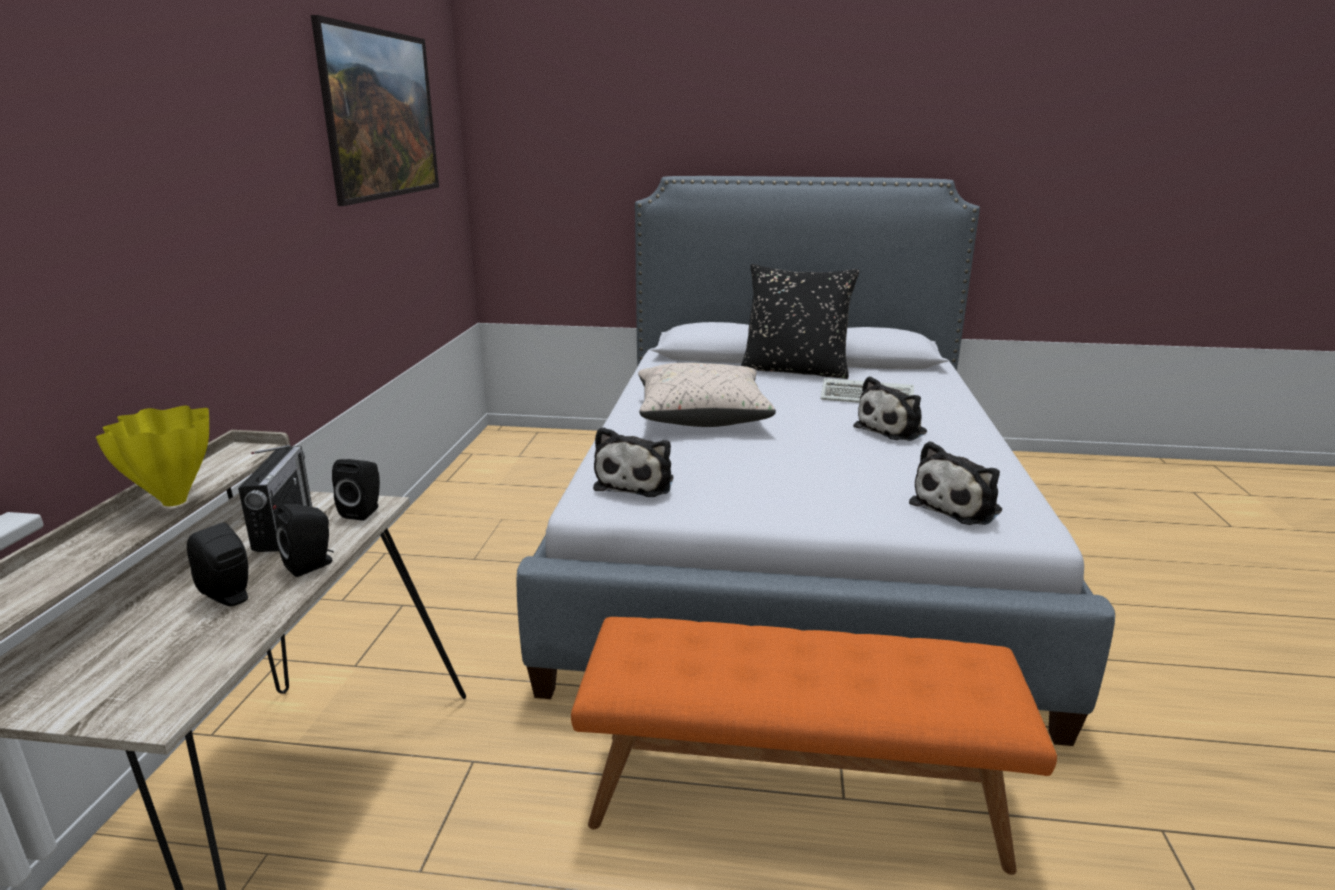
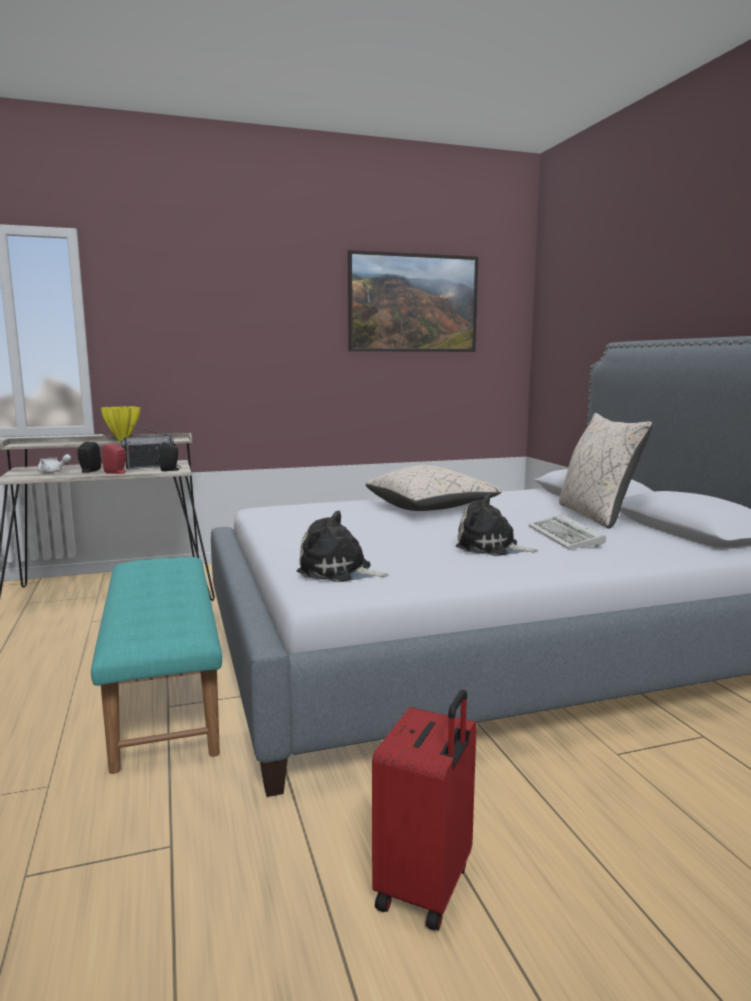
camera: 65 degrees right, 10 degrees down
black speaker [276,504,334,577] -> red speaker [102,443,126,474]
orange bench [571,617,1057,875] -> turquoise bench [91,557,222,774]
plush toy [593,427,673,497] -> none
black pillow [741,264,859,379] -> beige pillow [559,413,653,528]
none -> white teapot [37,454,71,473]
none -> red suitcase [372,690,476,931]

